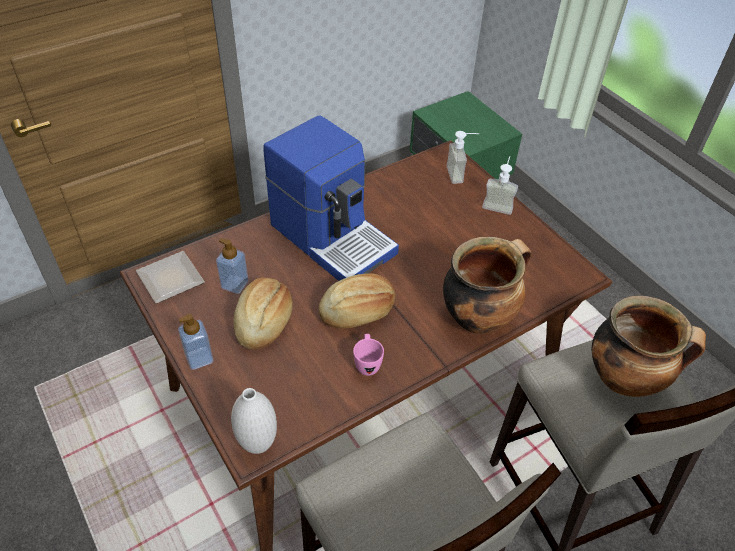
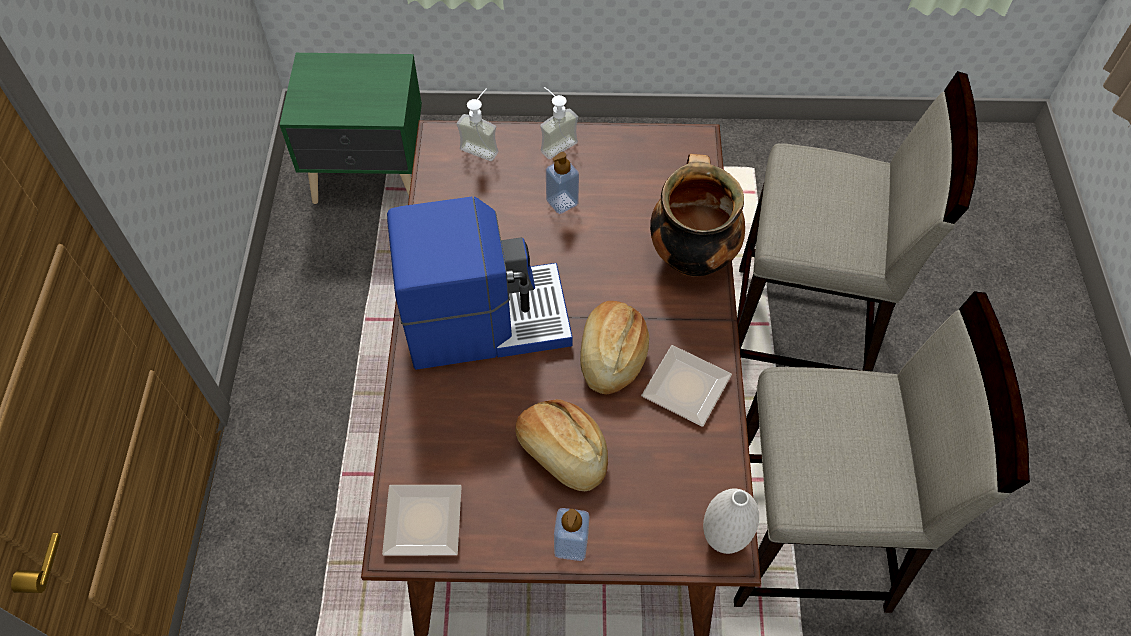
camera: 55 degrees left, 10 degrees up
soap dispenser [216,238,248,294] -> soap dispenser moved to [546,152,579,214]
pink mug [353,334,384,376] -> plate [641,345,732,426]
cooking pot [591,295,706,397] -> none

